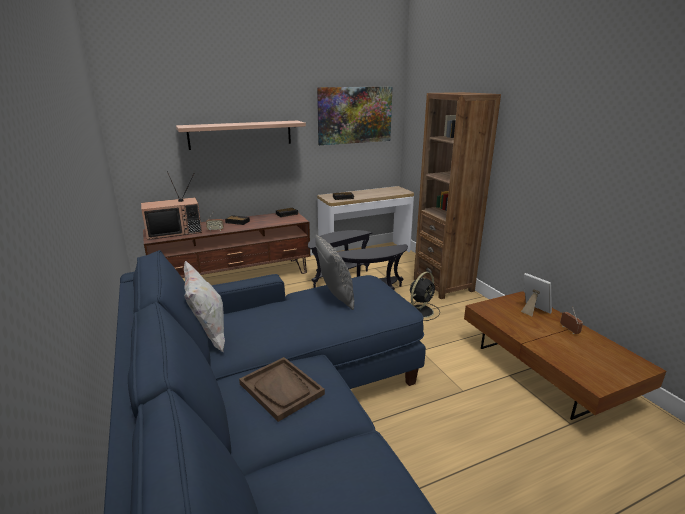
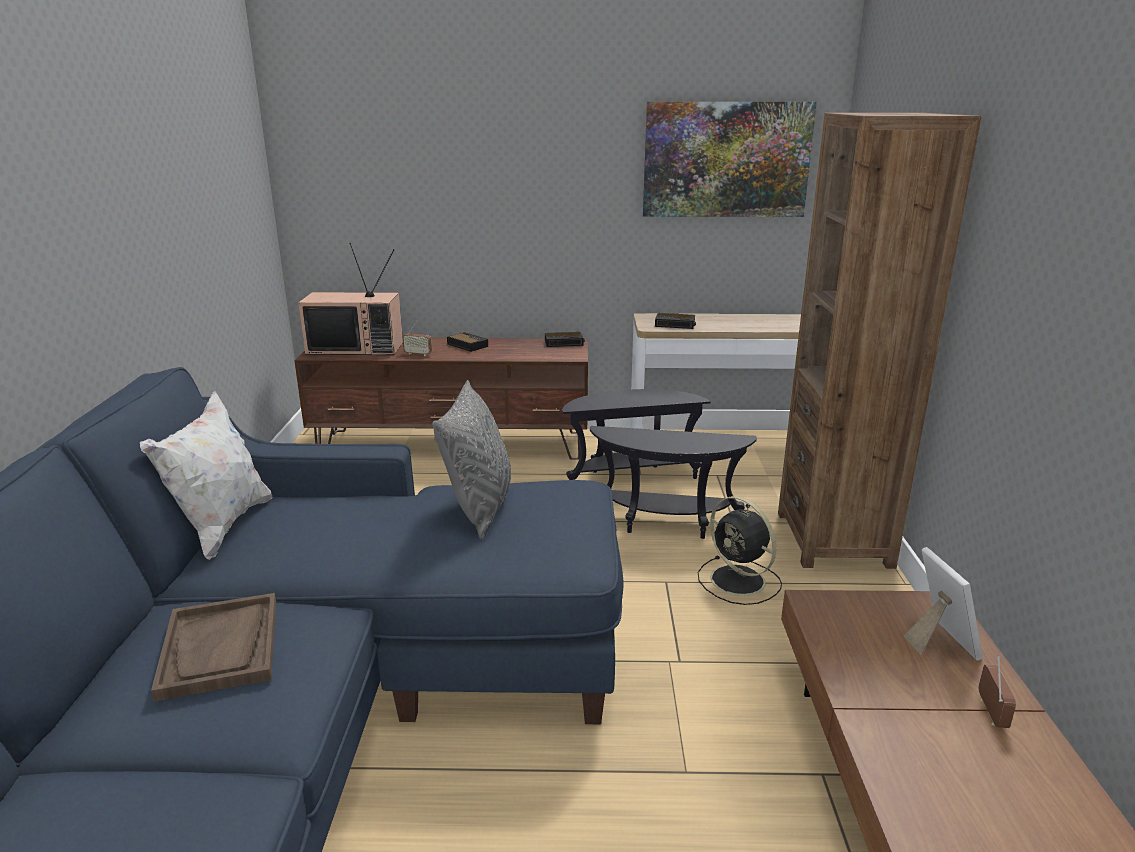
camera: 25 degrees right, 0 degrees up
shelf [176,121,306,150] -> none
black fan [410,272,440,321] -> black fan turned 75 degrees clockwise [698,496,782,605]

